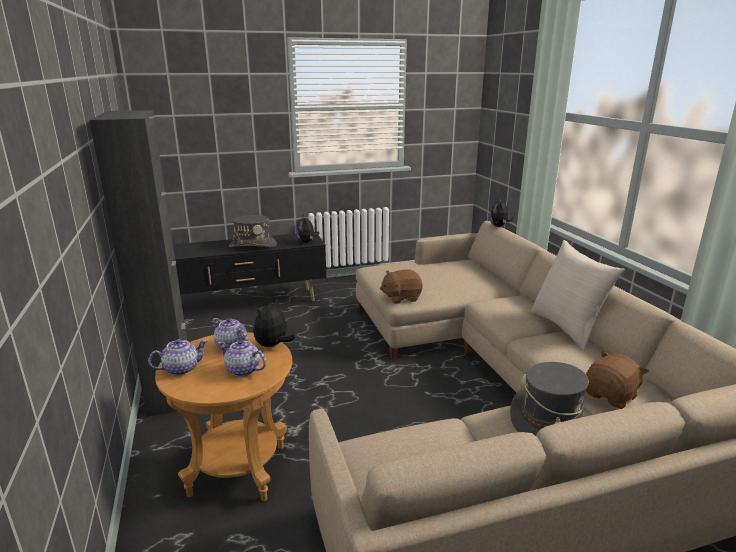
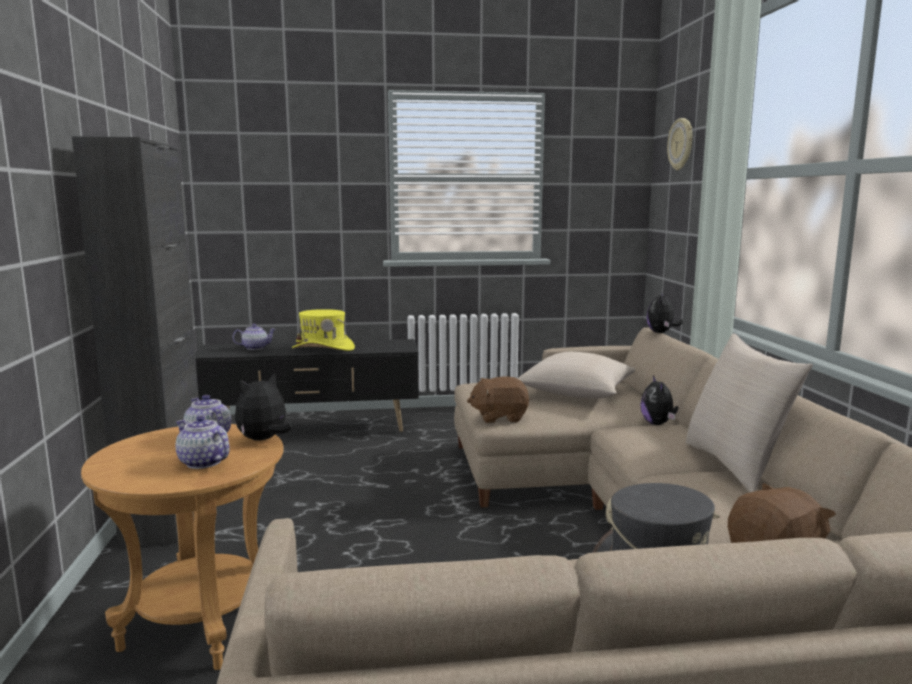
camera: 10 degrees right, 10 degrees down
teapot [148,339,208,376] -> teapot moved to [232,324,276,350]
grey hat [229,215,277,247] -> yellow hat [292,309,355,351]
plush toy [297,215,319,243] -> plush toy moved to [640,376,678,425]
none -> beige pillow [517,352,635,398]
none -> wall clock [667,118,692,170]

